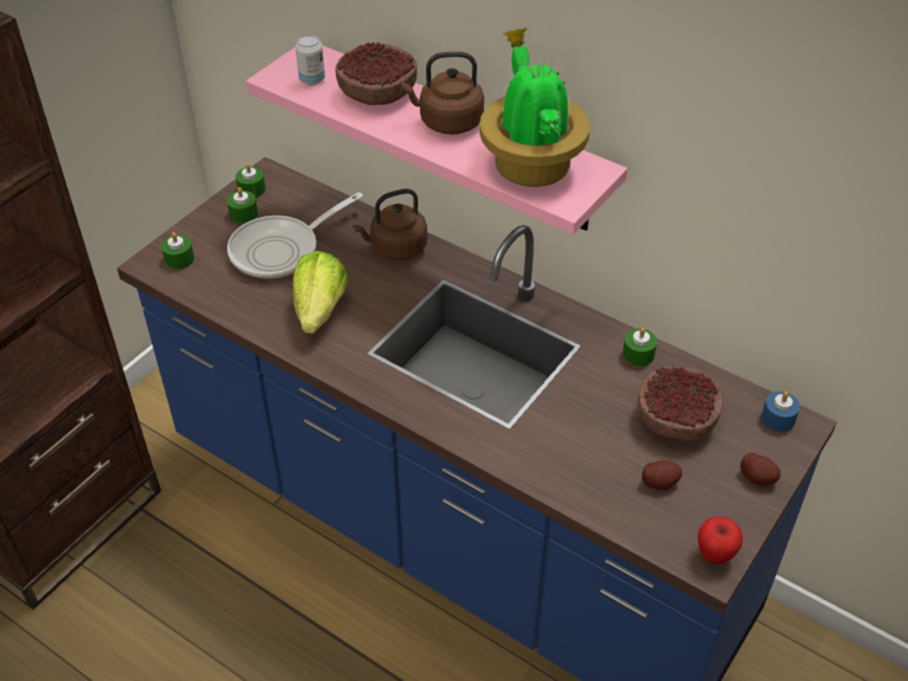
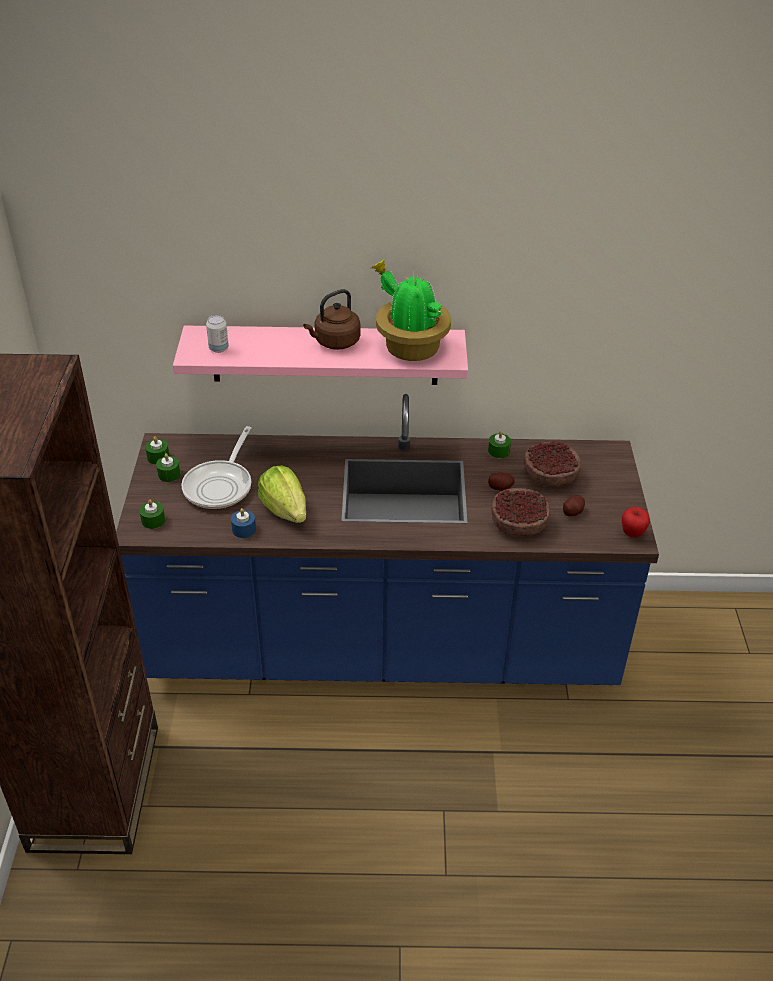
camera: 35 degrees left, 5 degrees down
bowl [335,42,417,105] -> bowl moved to [491,488,550,536]
brown kettle [353,189,428,260] -> none
potato [740,453,781,486] -> potato moved to [488,472,515,491]
blue candle [761,391,800,431] -> blue candle moved to [231,508,256,538]

